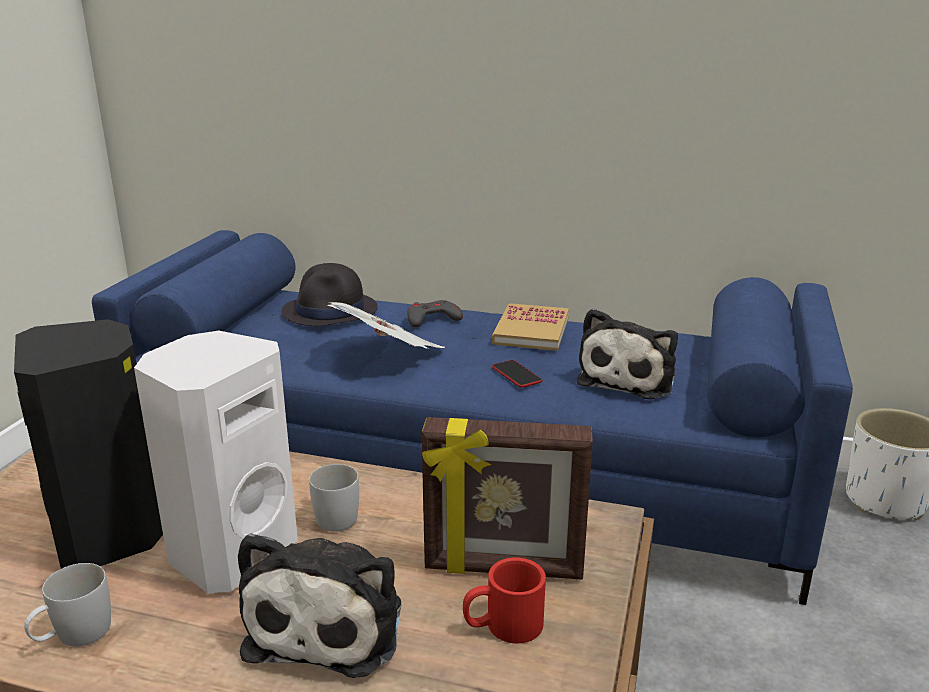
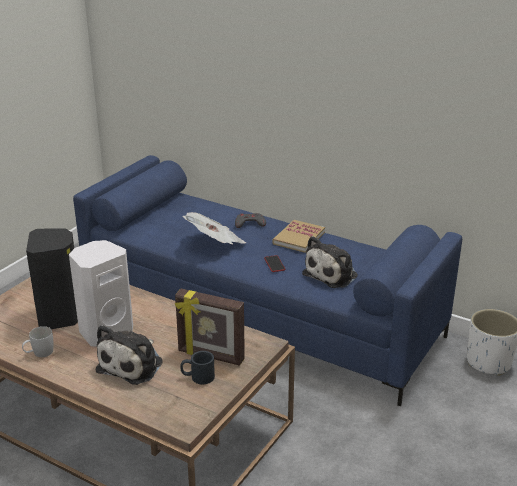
camera: 15 degrees right, 5 degrees up
black hat [282,263,378,326] -> none
white mug [309,464,359,532] -> none
red mug [463,557,546,644] -> black mug [180,351,215,384]

